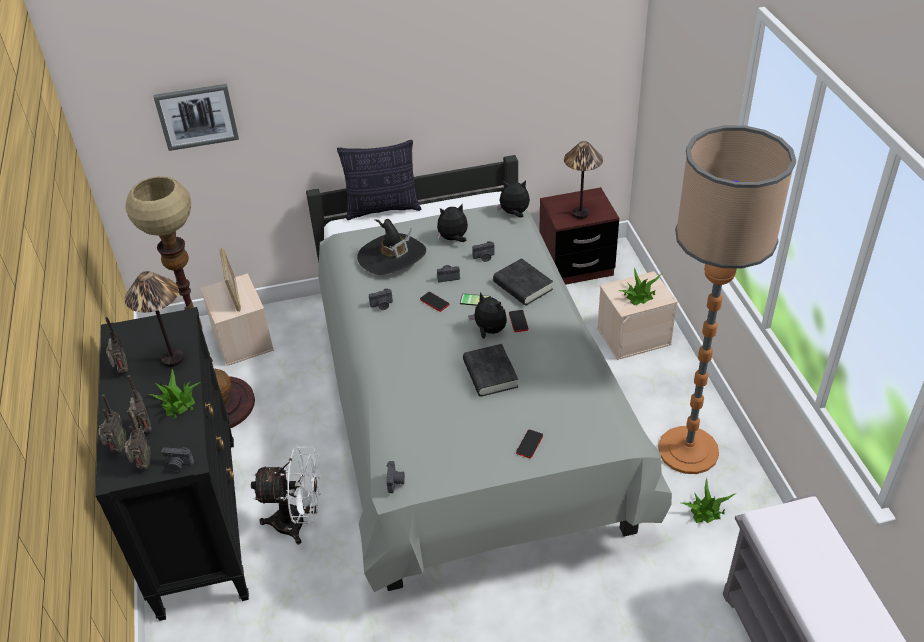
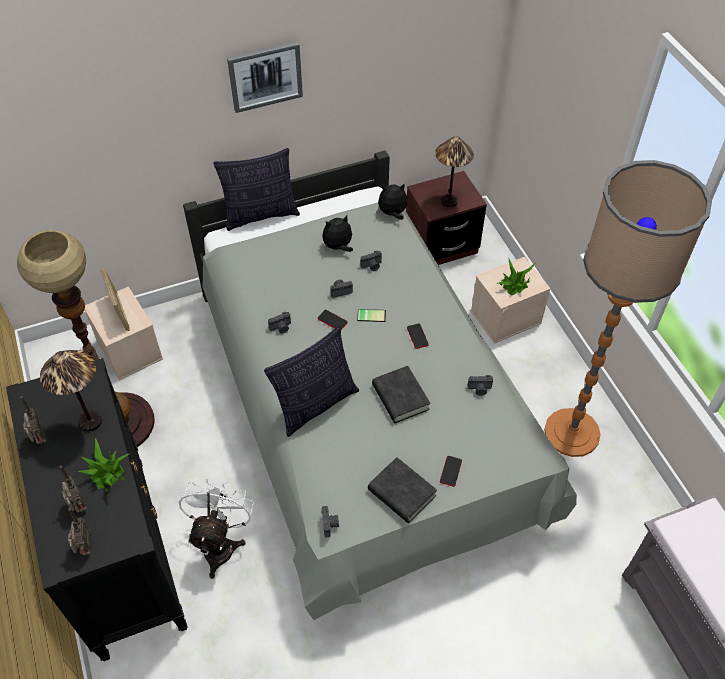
camera: 10 degrees left, 10 degrees up
radio [98,394,127,453] -> none
picture [154,84,239,151] -> picture moved to [227,42,303,113]
camera [161,447,194,473] -> camera moved to [468,375,493,396]
white fan [251,447,321,545] -> white fan turned 75 degrees counterclockwise [179,478,254,579]
black hat [357,219,426,275] -> none
plush toy [468,292,507,339] -> none
black book [493,258,553,306] -> black book moved to [368,457,437,523]
potted plant [682,478,737,523] -> none
none -> pillow [264,326,359,437]

